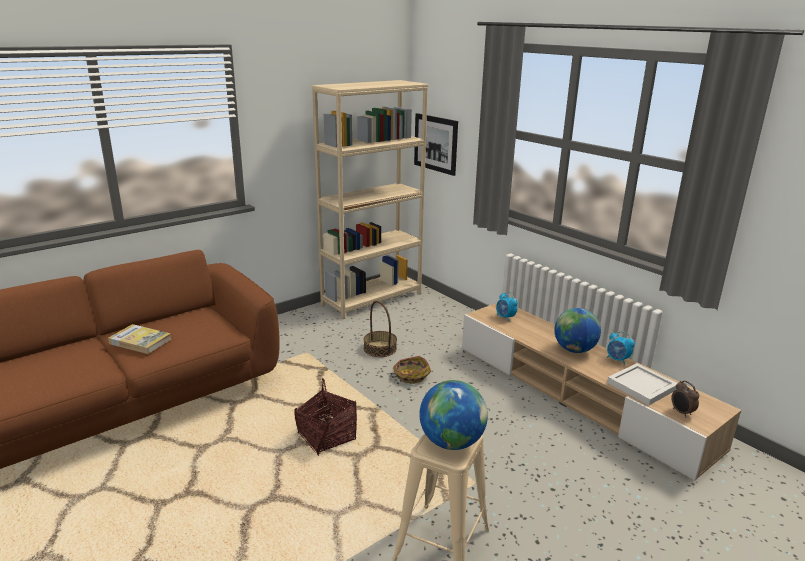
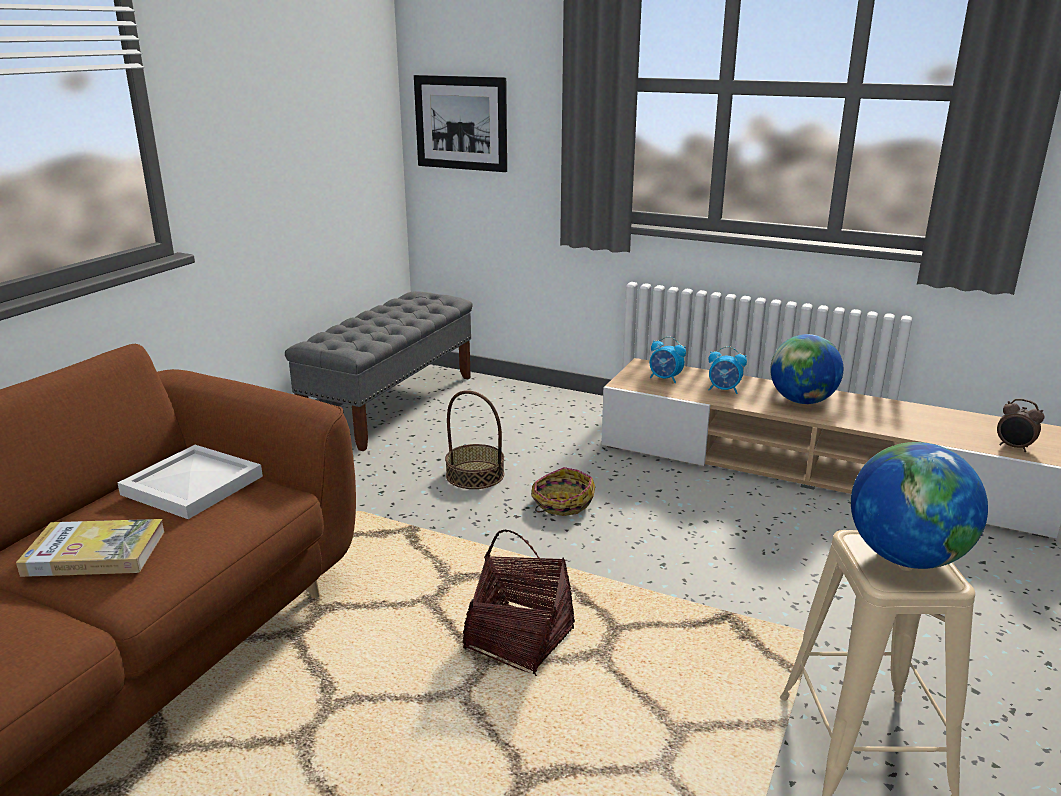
camera: 25 degrees left, 0 degrees up
beige bookcase [312,80,428,319] -> grey bench [285,291,472,451]
alarm clock [606,331,635,365] -> alarm clock moved to [708,346,747,394]
white tray [607,363,678,405] -> white tray moved to [118,445,263,519]

